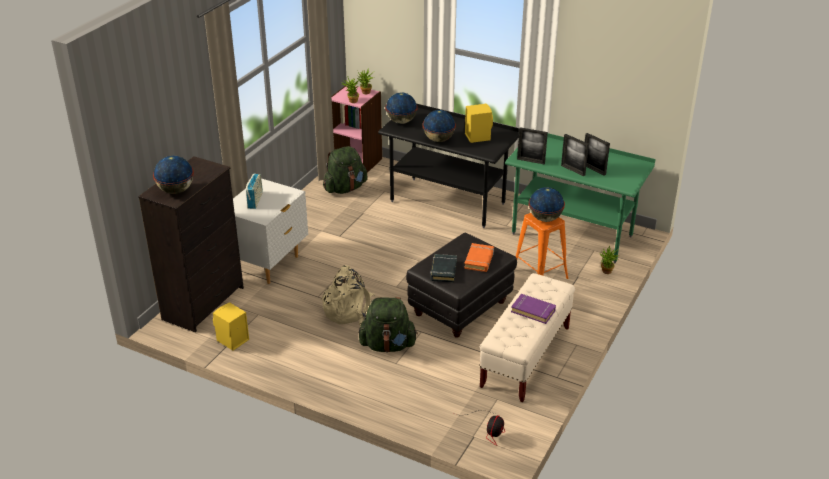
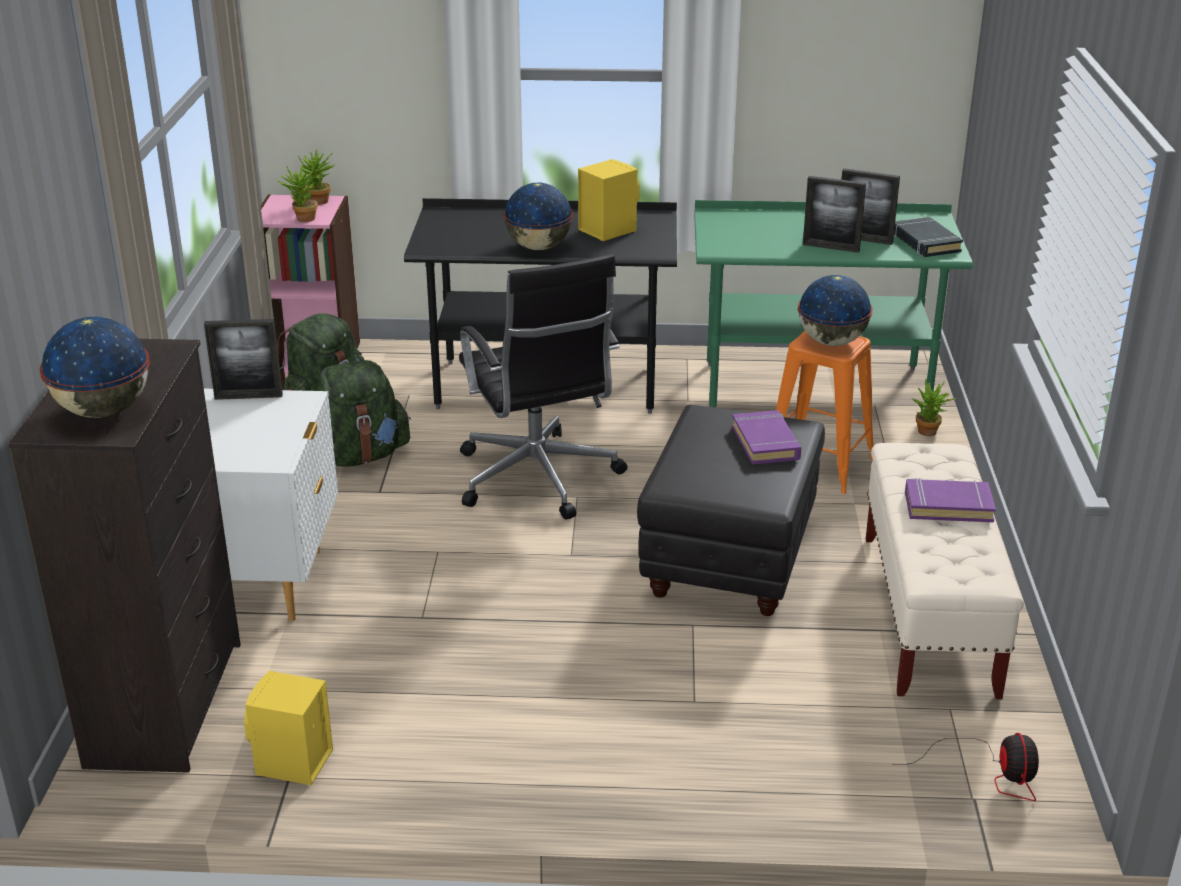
camera: 25 degrees left, 5 degrees down
radio [246,174,263,209] -> none
beige backpack [321,265,375,325] -> none
green backpack [358,297,418,353] -> green backpack moved to [316,360,411,467]
globe [385,92,418,124] -> none
black book [430,254,457,282] -> black book moved to [894,217,963,257]
orange book [464,243,494,272] -> purple book [732,410,801,464]
picture frame [517,127,548,164] -> picture frame moved to [204,319,283,400]
none -> black office chair [459,254,628,520]

